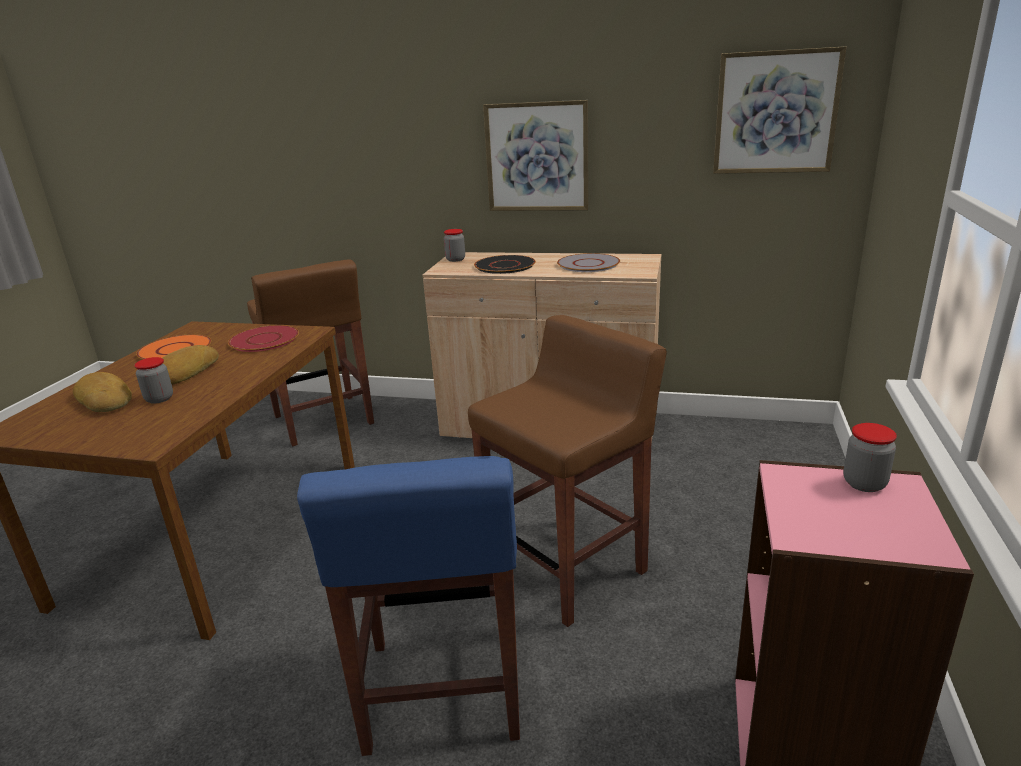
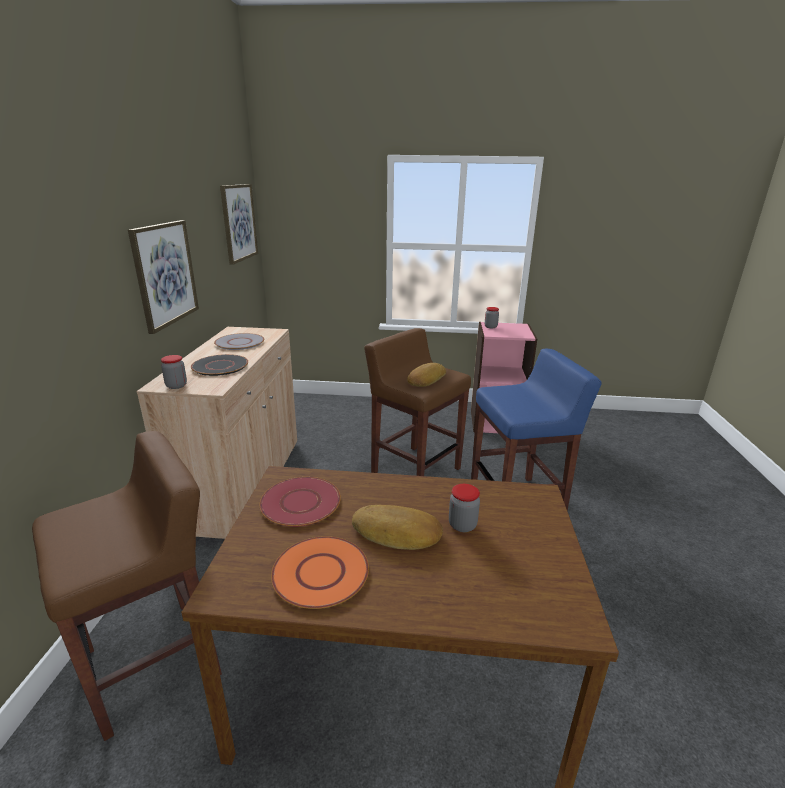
camera: 100 degrees left, 0 degrees up
bread [73,372,132,412] -> bread moved to [407,363,446,387]

